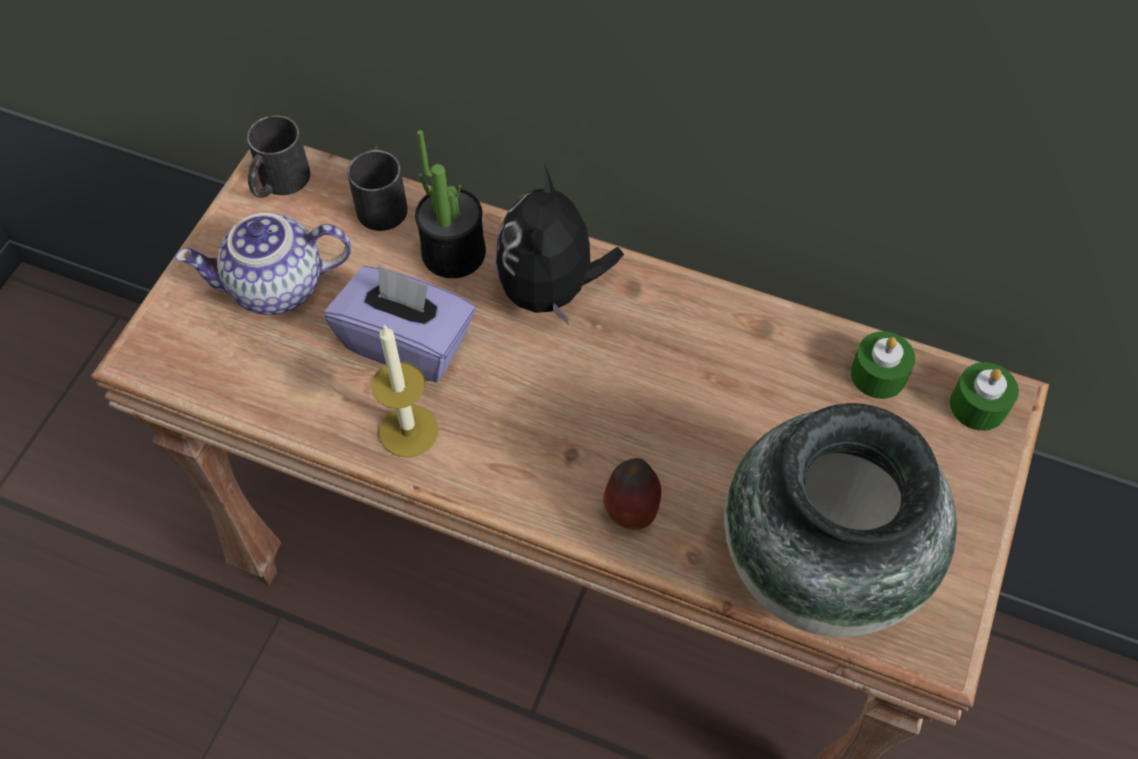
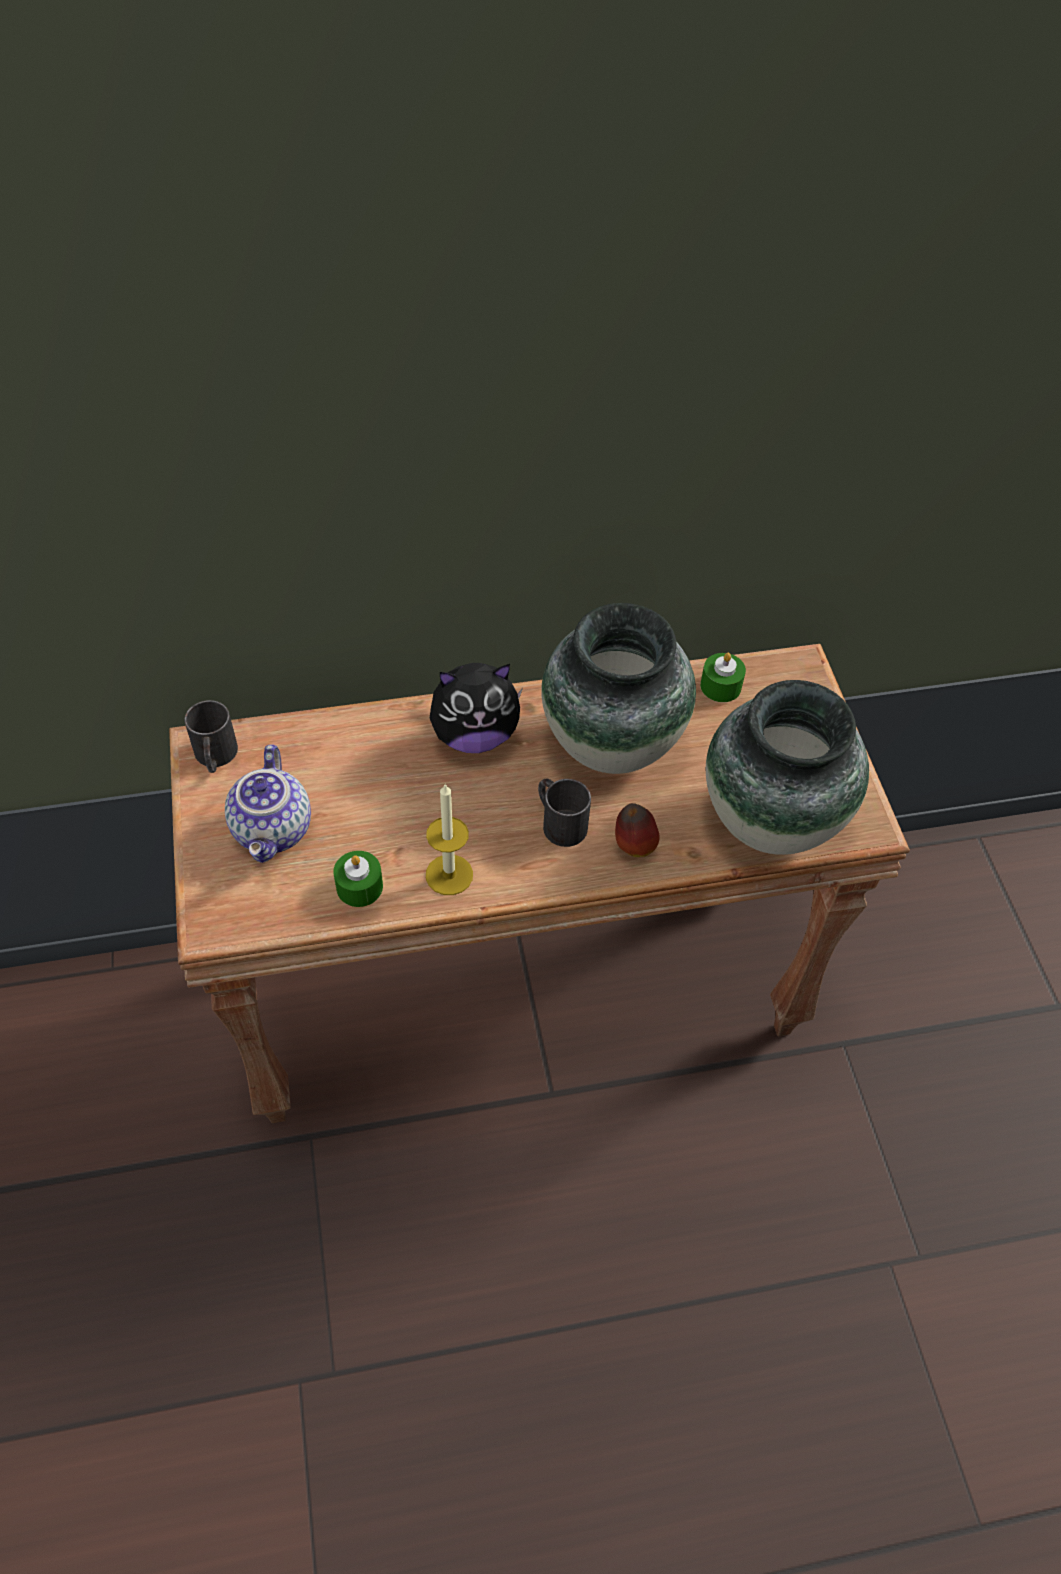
camera: 35 degrees left, 5 degrees down
teapot [175,213,351,315] -> teapot turned 45 degrees counterclockwise [225,744,311,863]
purple tissue box [325,264,476,382] -> none
black mug [347,145,408,231] -> black mug moved to [538,779,591,847]
potted plant [415,130,486,278] -> none
plush toy [496,164,624,325] -> plush toy turned 75 degrees counterclockwise [430,663,523,753]
green candle [950,362,1019,431] -> green candle moved to [333,851,383,907]
none -> vase [542,603,696,774]

